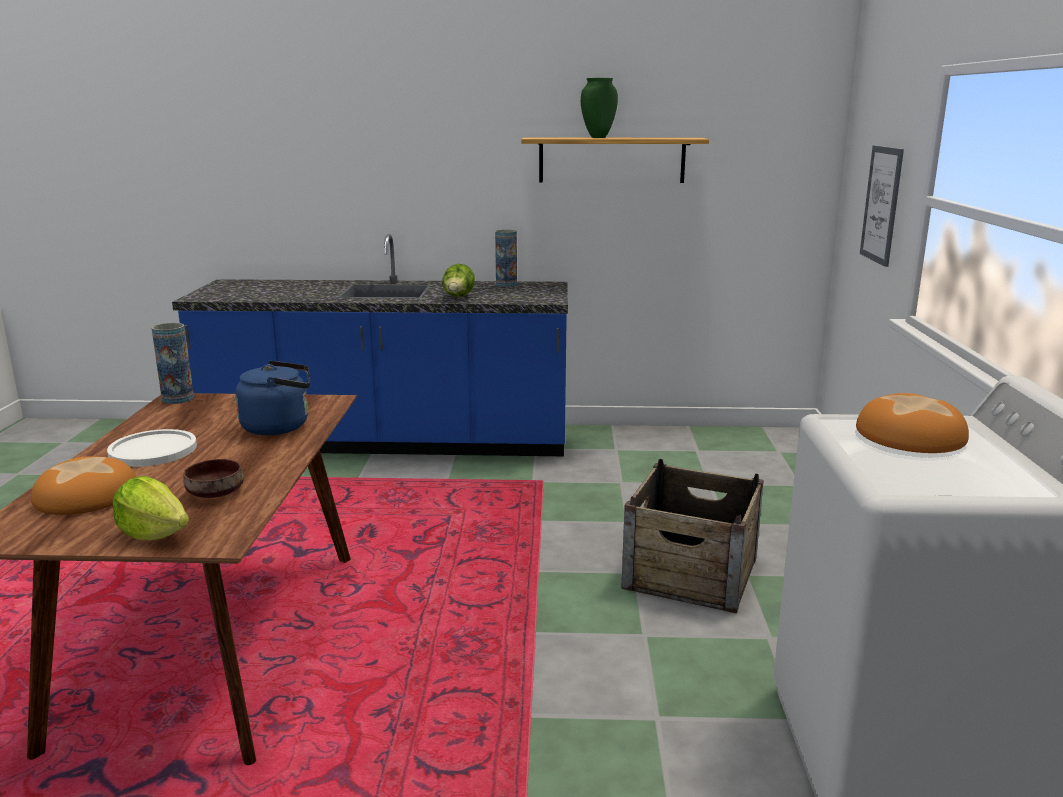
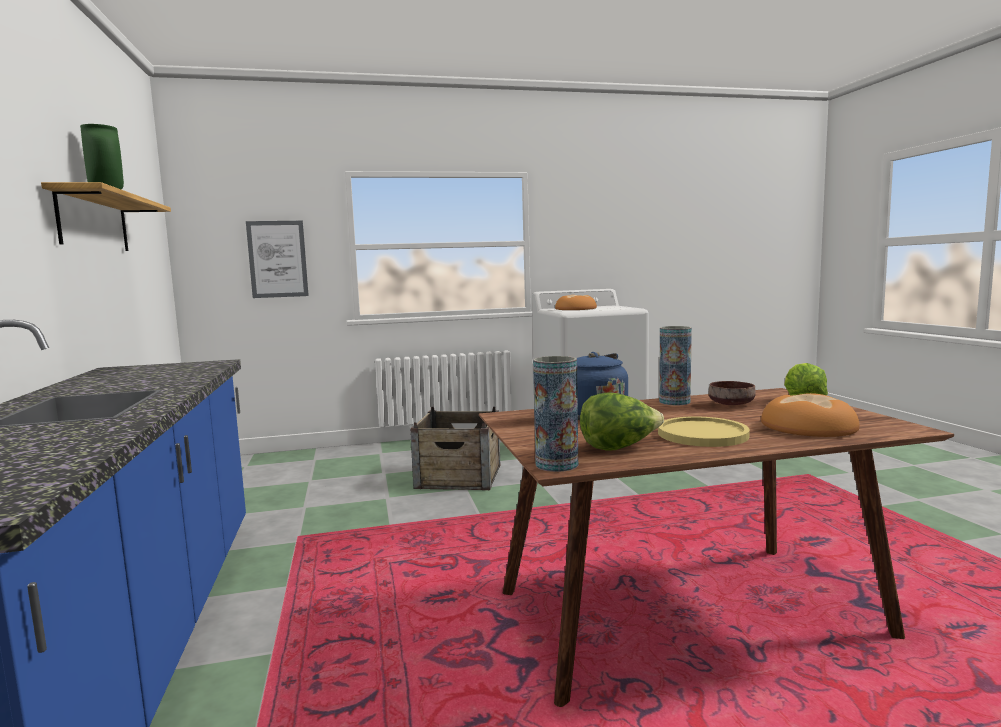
camera: 105 degrees left, 10 degrees down
white plate [107,429,197,467] -> yellow plate [658,416,750,447]
lettuce [442,264,475,297] -> lettuce moved to [580,392,664,450]
vase [495,230,517,287] -> vase moved to [659,326,692,405]

